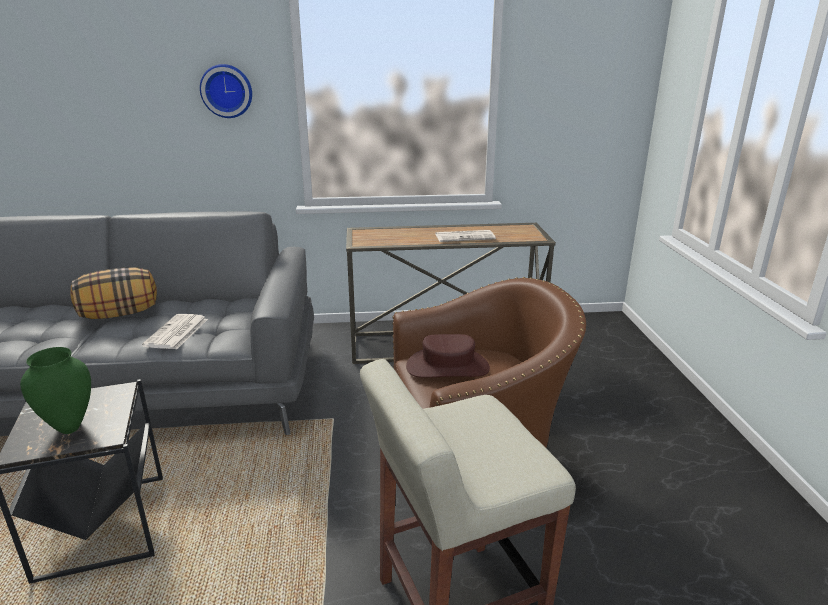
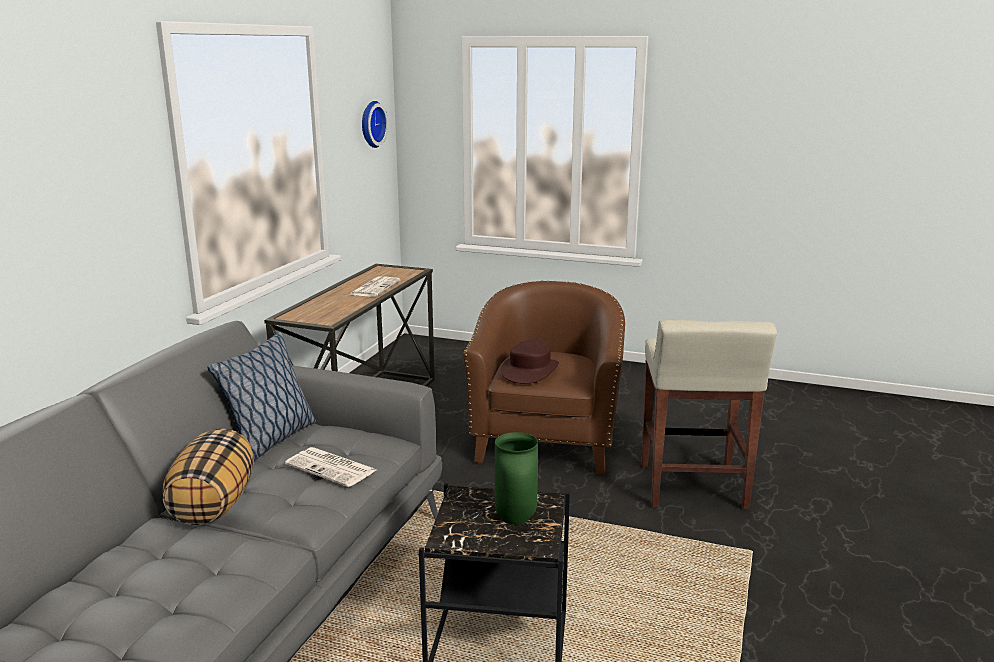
camera: 65 degrees left, 5 degrees down
wall clock [200,64,252,118] -> wall clock moved to [362,101,388,148]
none -> pillow [207,332,316,461]

